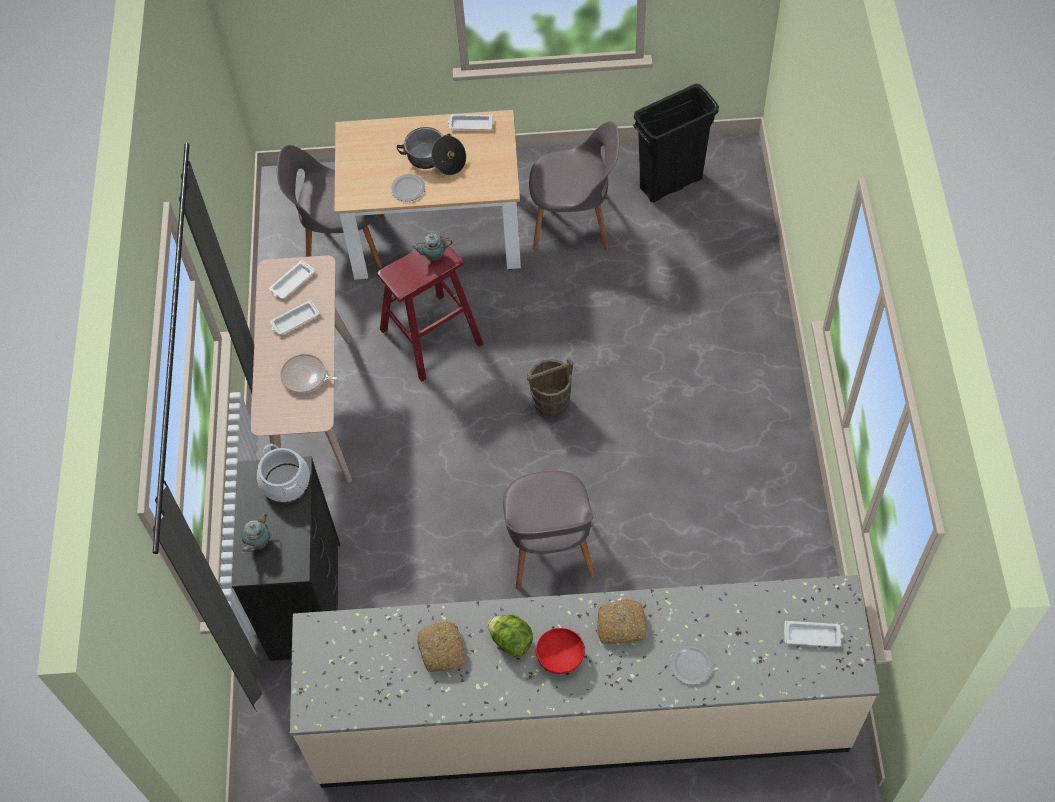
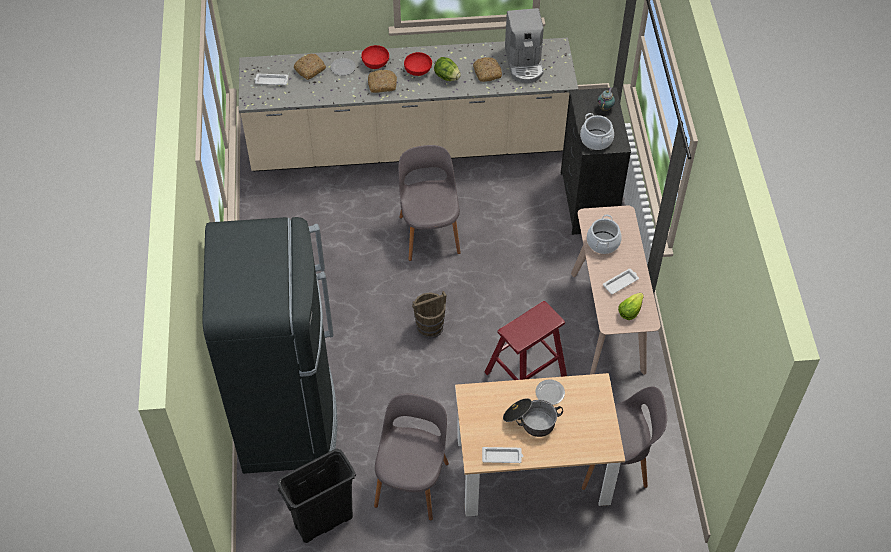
camera: 175 degrees right, 5 degrees down
white tray [269,260,315,299] -> lettuce [618,293,644,320]
frying pan [280,354,347,393] -> cooking pot [587,214,622,254]
teapot [412,233,453,261] -> none
grey chair [529,121,619,249] -> grey chair turned 105 degrees clockwise [374,394,449,520]
none -> black fridge [202,217,338,474]
none -> bread [294,54,326,80]
none -> red bowl [361,45,389,69]
none -> coffee machine [505,8,544,83]

